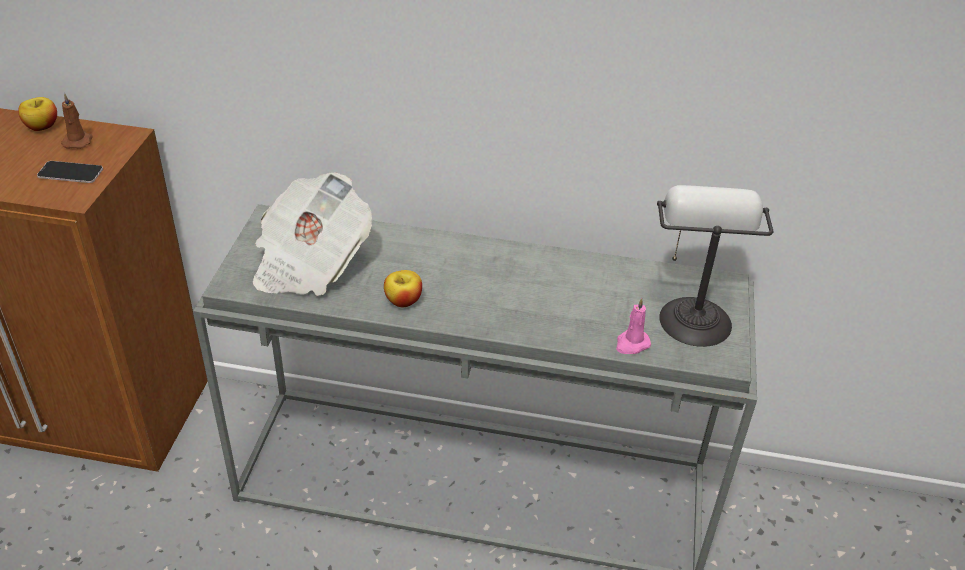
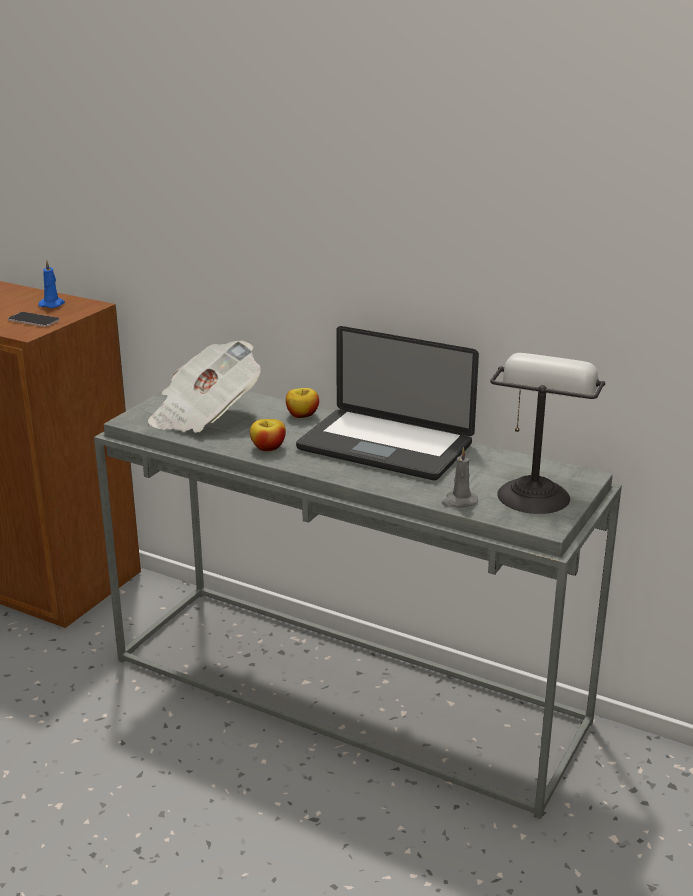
camera: 20 degrees right, 15 degrees down
apple [18,97,57,131] -> apple moved to [286,388,319,418]
brown candle [61,93,92,149] -> blue candle [38,260,65,308]
pink candle [616,298,651,354] -> grey candle [442,447,478,508]
none -> laptop [296,326,479,480]

